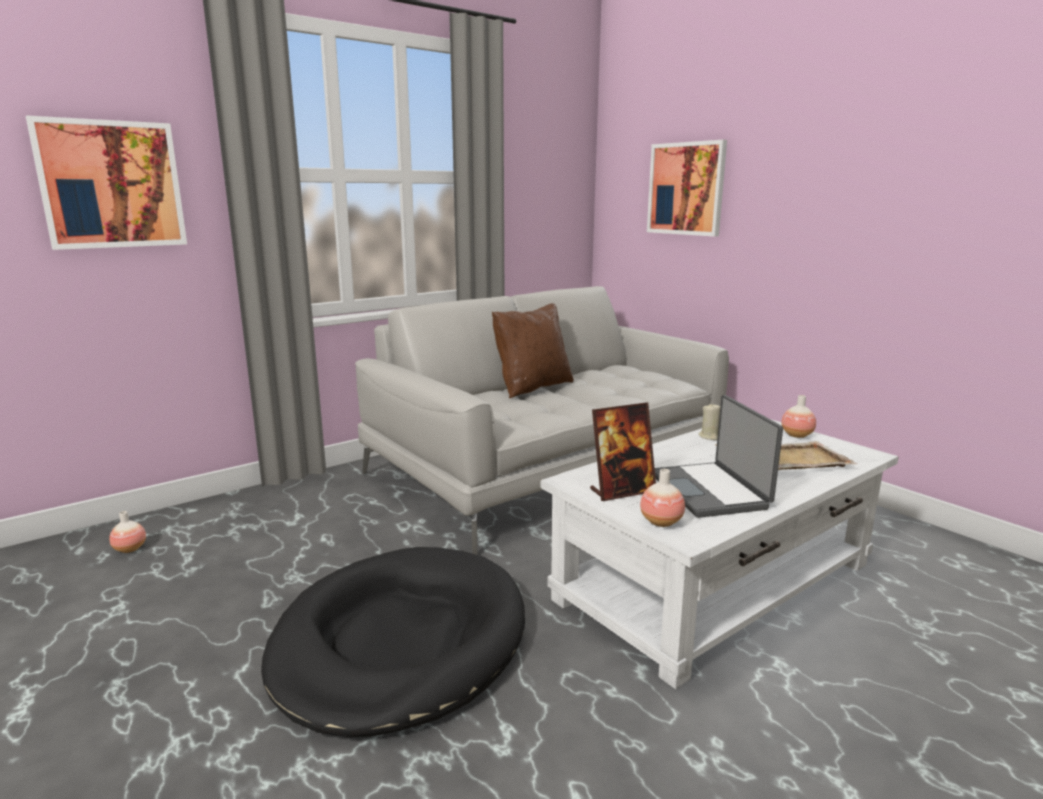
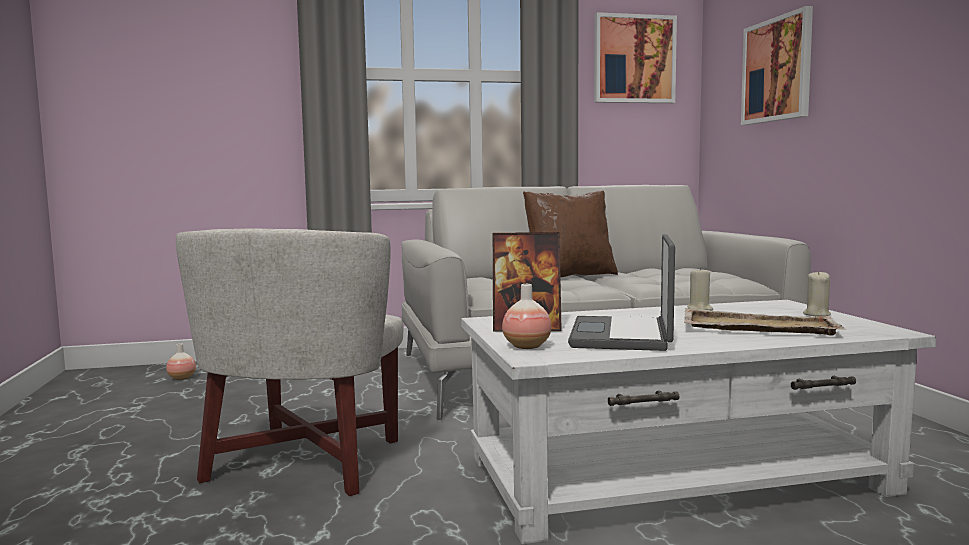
camera: 25 degrees right, 10 degrees down
picture [26,115,187,250] -> picture moved to [594,12,677,103]
black dog bed [261,547,525,737] -> white armchair [176,229,403,496]
vase [781,395,816,438] -> beige candle [803,271,831,316]

